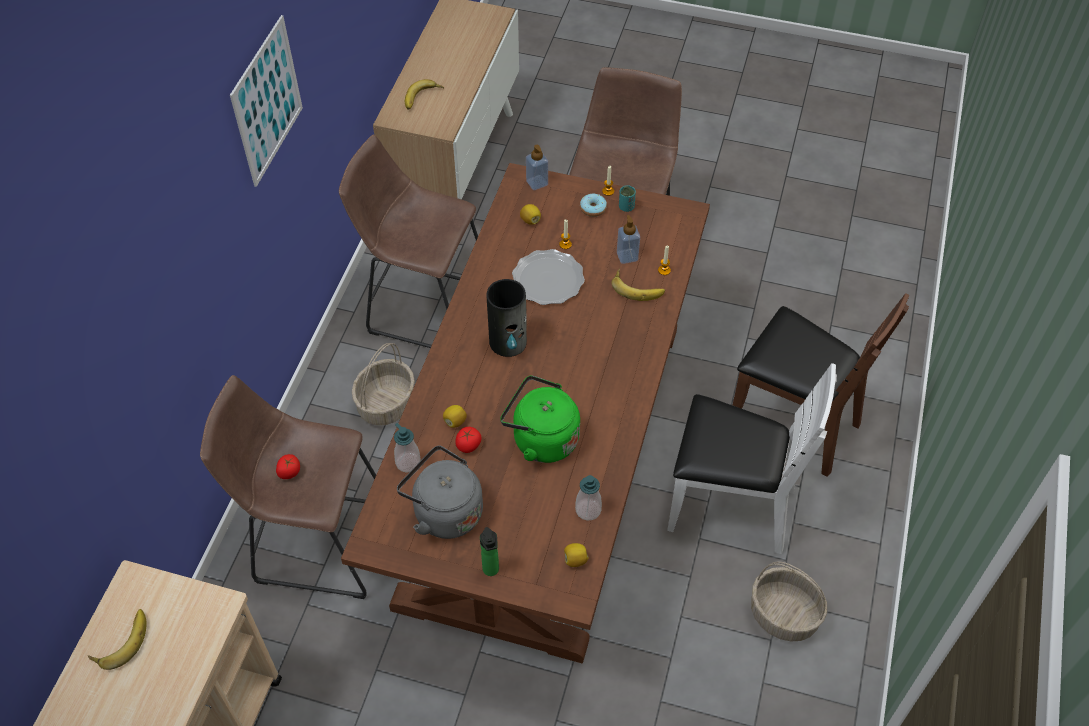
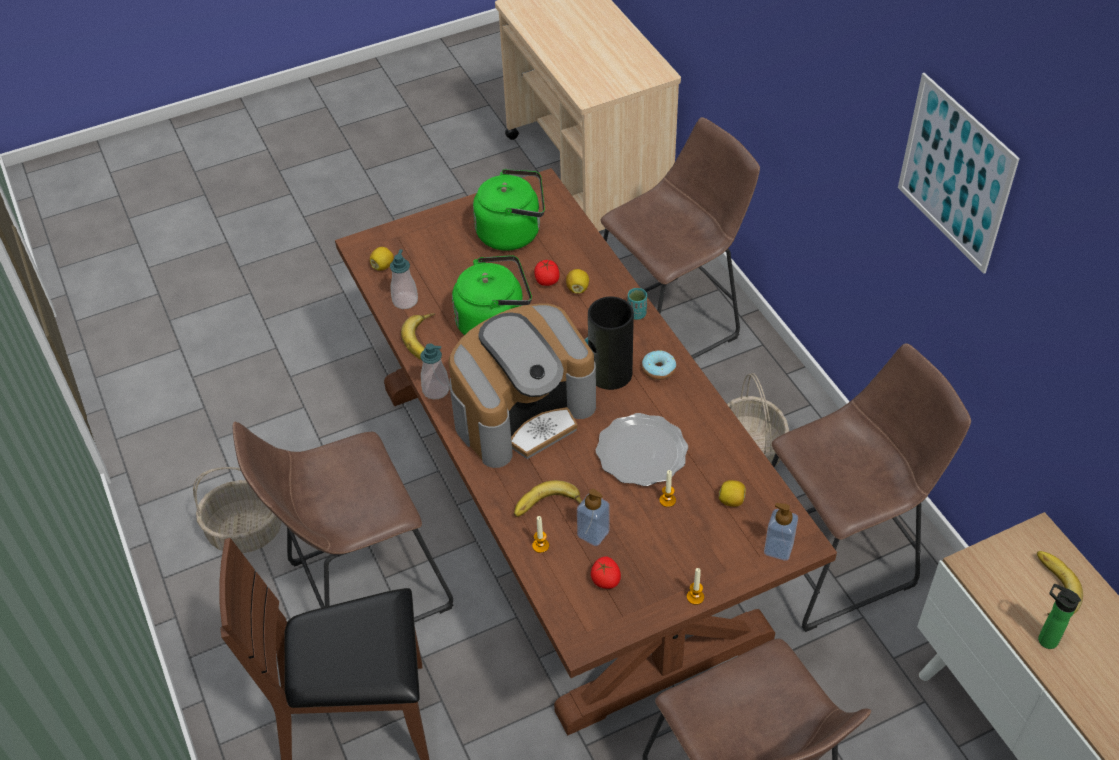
camera: 140 degrees right, 5 degrees down
banana [88,609,147,670] -> banana moved to [401,313,435,359]
tomato [276,454,300,479] -> tomato moved to [591,556,621,589]
soap dispenser [394,423,421,473] -> soap dispenser moved to [420,343,450,399]
grey kettle [397,445,483,539] -> green kettle [473,169,545,251]
bottle [480,527,499,576] -> bottle moved to [1038,584,1081,649]
donut [580,194,607,217] -> donut moved to [642,350,676,380]
turquoise cup [619,186,636,212] -> turquoise cup moved to [627,288,647,320]
white chair [667,363,837,554] -> brown stool [233,422,454,622]
none -> coffee machine [449,303,596,468]

